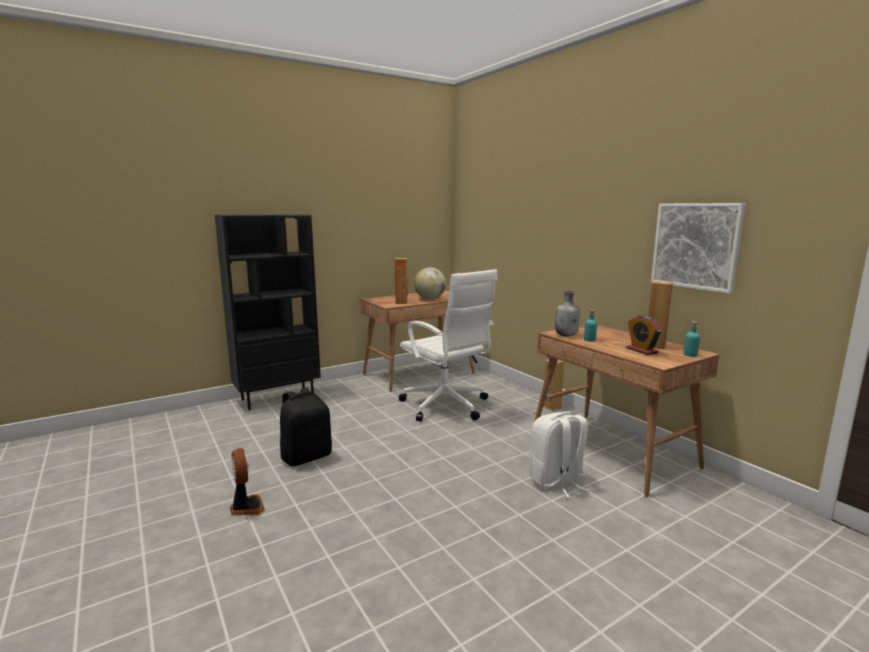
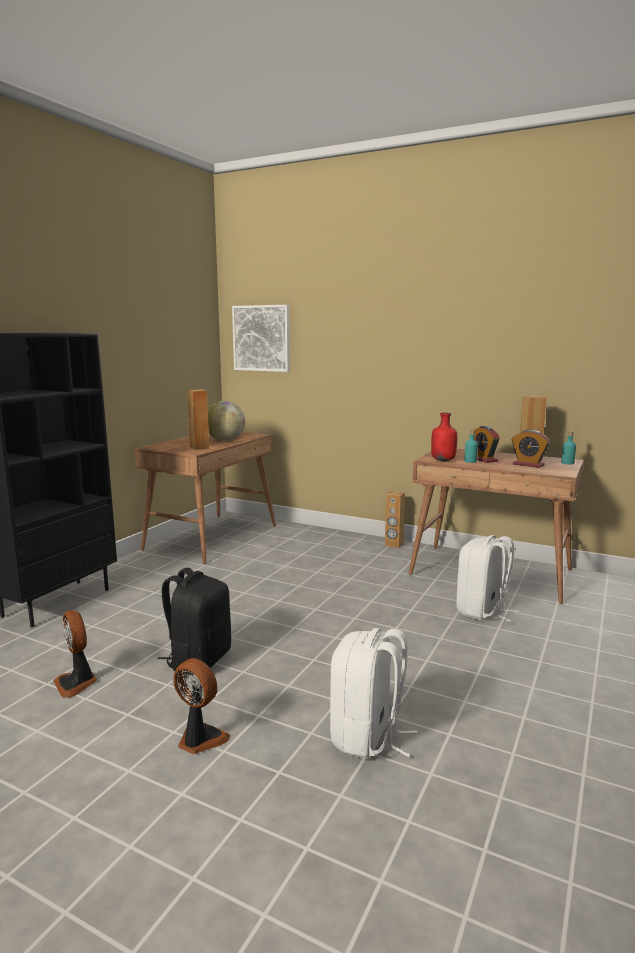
camera: 30 degrees left, 0 degrees up
white office chair [399,269,498,421] -> none
grey bottle [555,291,580,337] -> red bottle [431,413,457,461]
picture [651,203,746,293] -> picture moved to [232,305,290,372]
none -> fan [53,610,97,698]
none -> white backpack [330,628,418,760]
none -> alarm clock [474,426,500,463]

